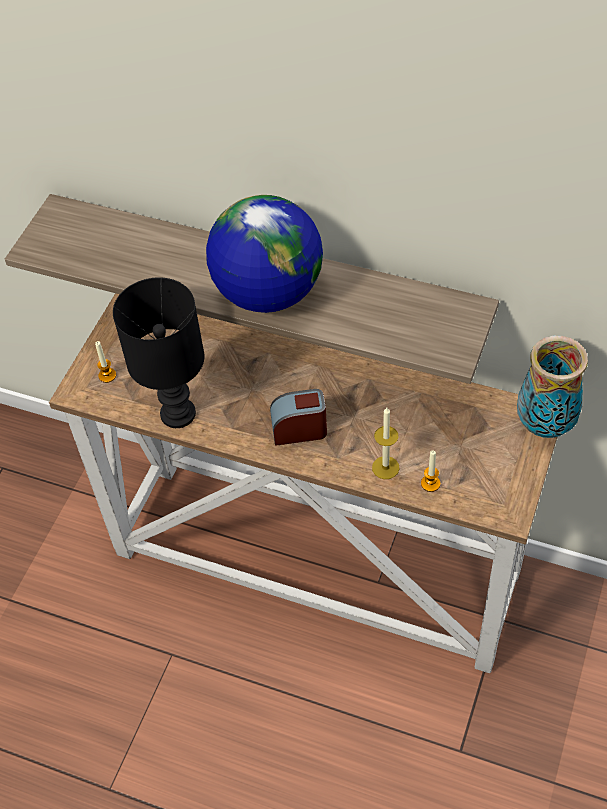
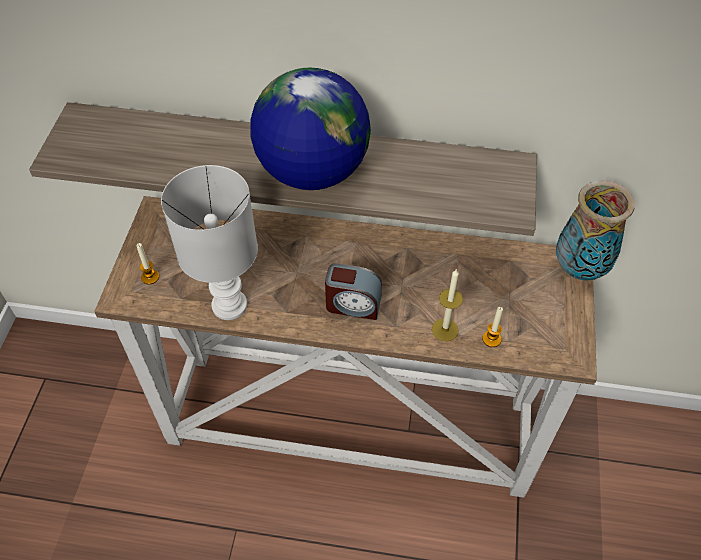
camera: 15 degrees left, 0 degrees up
black table lamp [113,277,205,428] -> white table lamp [161,165,258,320]
alarm clock [270,389,327,446] -> alarm clock turned 150 degrees counterclockwise [325,263,382,320]

